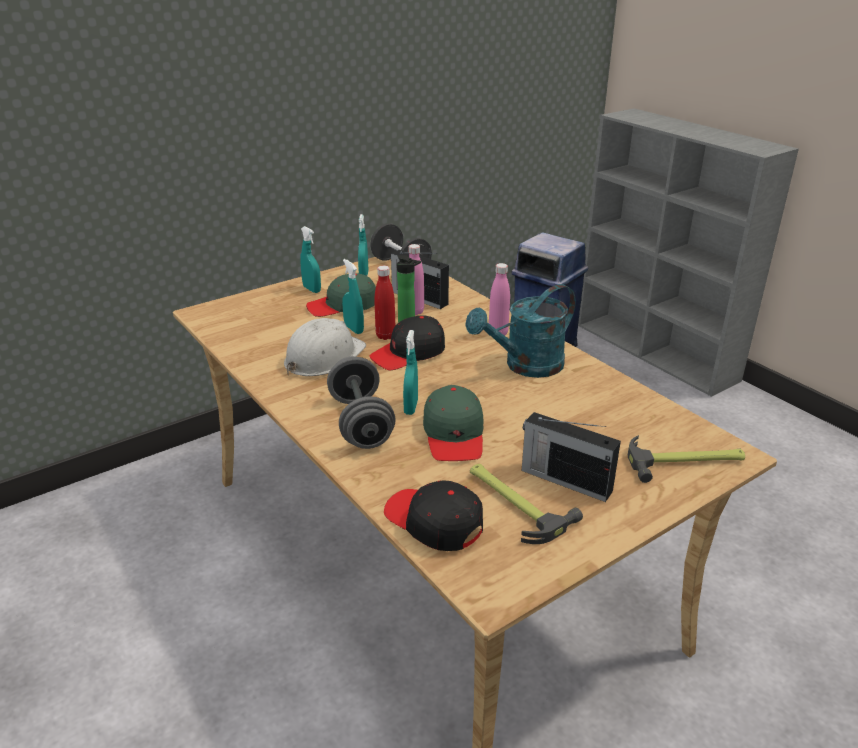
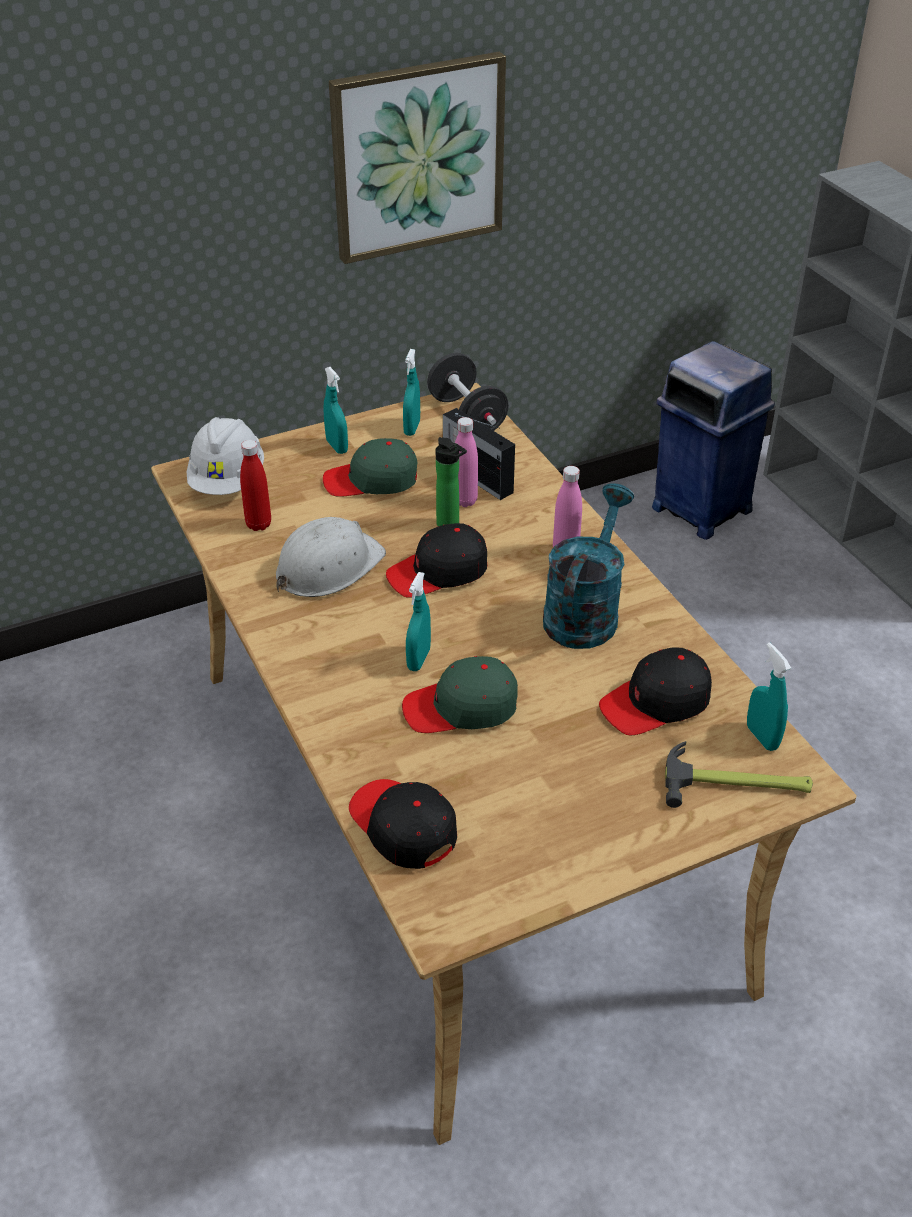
camera: 10 degrees right, 10 degrees up
grey dumbbell [327,356,396,449] -> none
turquoise spray bottle [342,259,364,334] -> turquoise spray bottle moved to [747,642,791,751]
red bottle [375,266,395,340] -> red bottle moved to [240,440,271,531]
green cap [423,385,484,461] -> green cap turned 75 degrees clockwise [402,656,518,733]
turquoise watering can [465,284,576,378] -> turquoise watering can turned 135 degrees clockwise [543,484,634,649]
hammer [470,464,583,544] -> none
radio [522,412,621,502] -> none
none -> white hard hat [187,417,264,495]
none -> picture [329,52,506,264]
none -> black cap [599,647,712,735]

